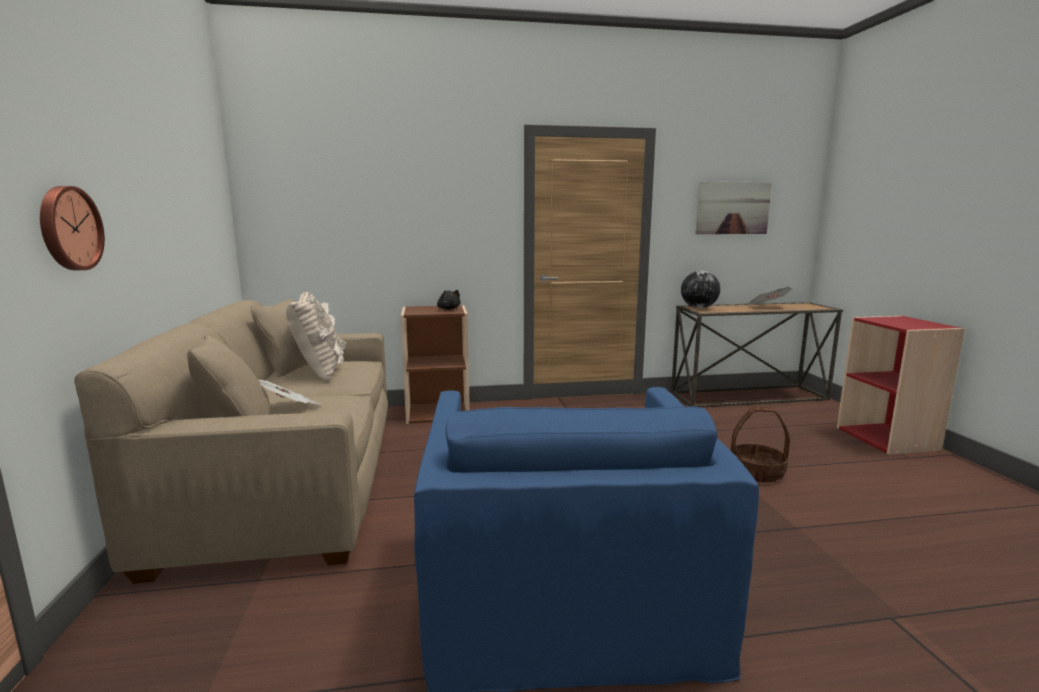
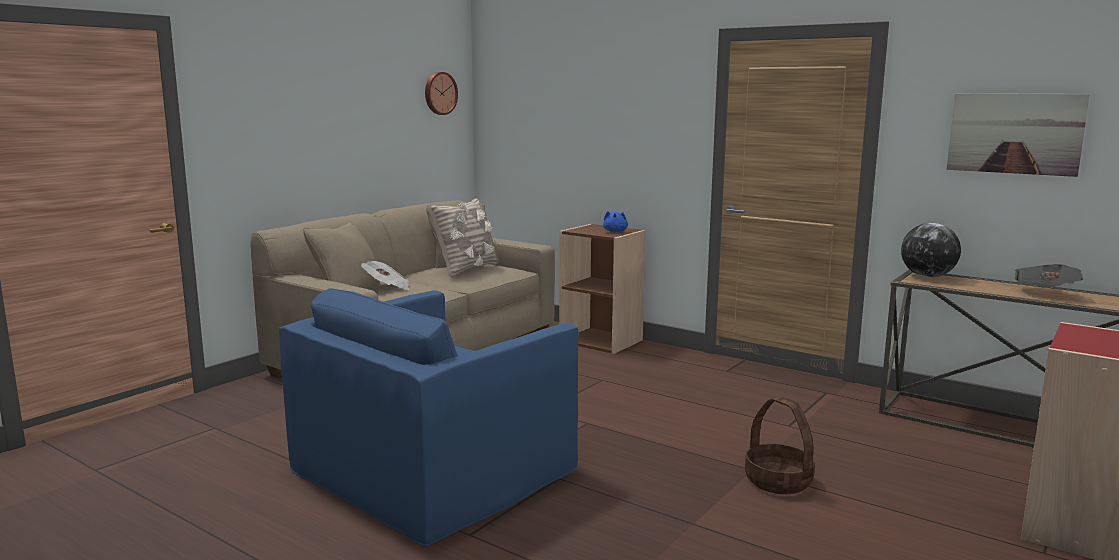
camera: 45 degrees right, 0 degrees up
wall clock [40,186,105,270] -> wall clock moved to [425,72,458,115]
black plush toy [437,290,461,310] -> blue plush toy [603,211,628,232]

